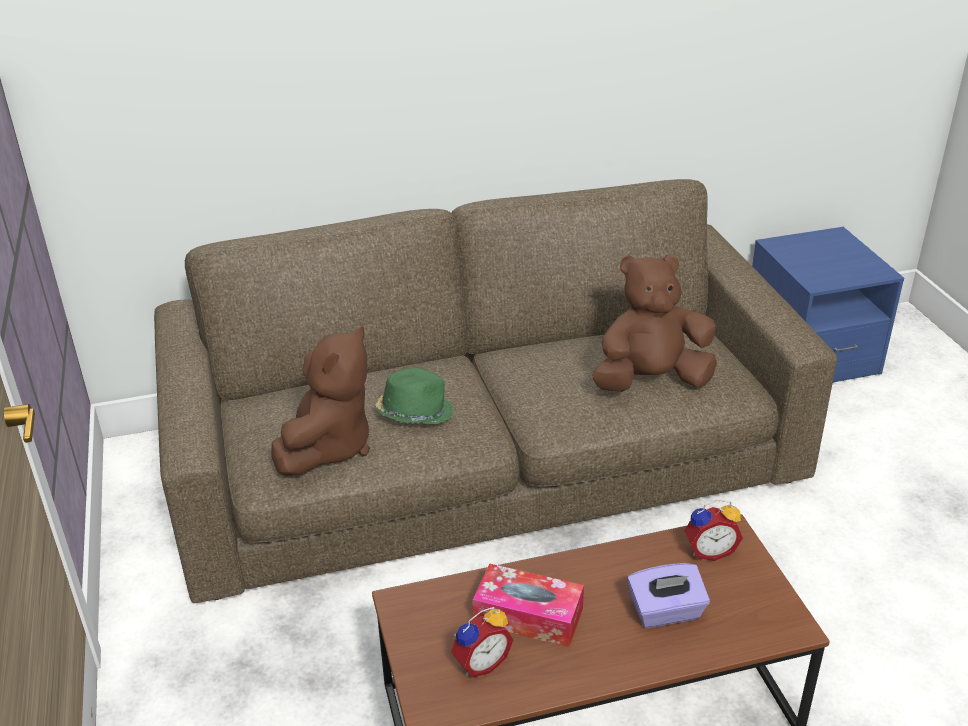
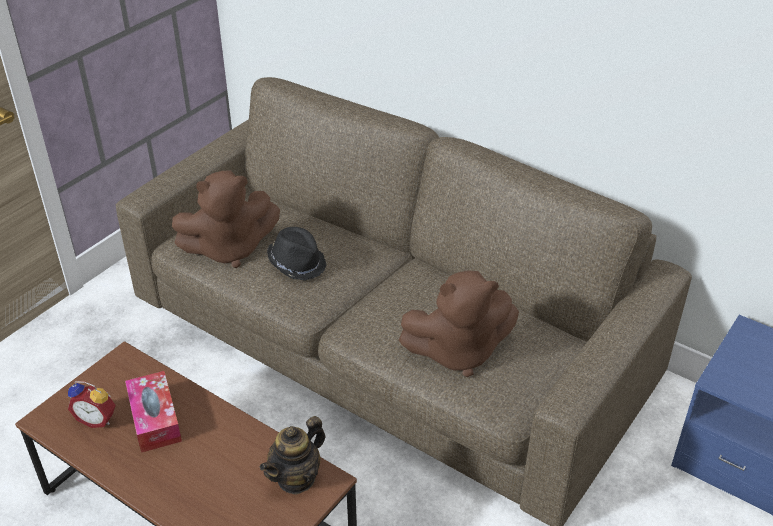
camera: 50 degrees right, 5 degrees up
green hat [375,368,453,424] -> black hat [267,227,327,281]
brown plush toy [592,254,717,392] -> brown plush toy turned 135 degrees clockwise [399,270,519,377]
purple tissue box [627,563,710,628] -> none
alarm clock [684,500,743,561] -> teapot [260,416,326,495]

